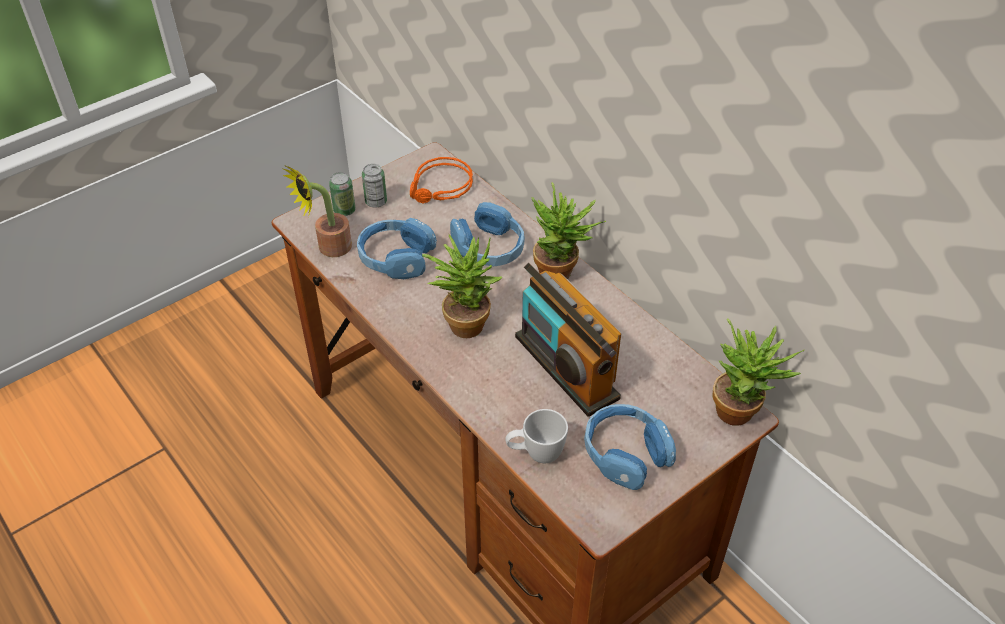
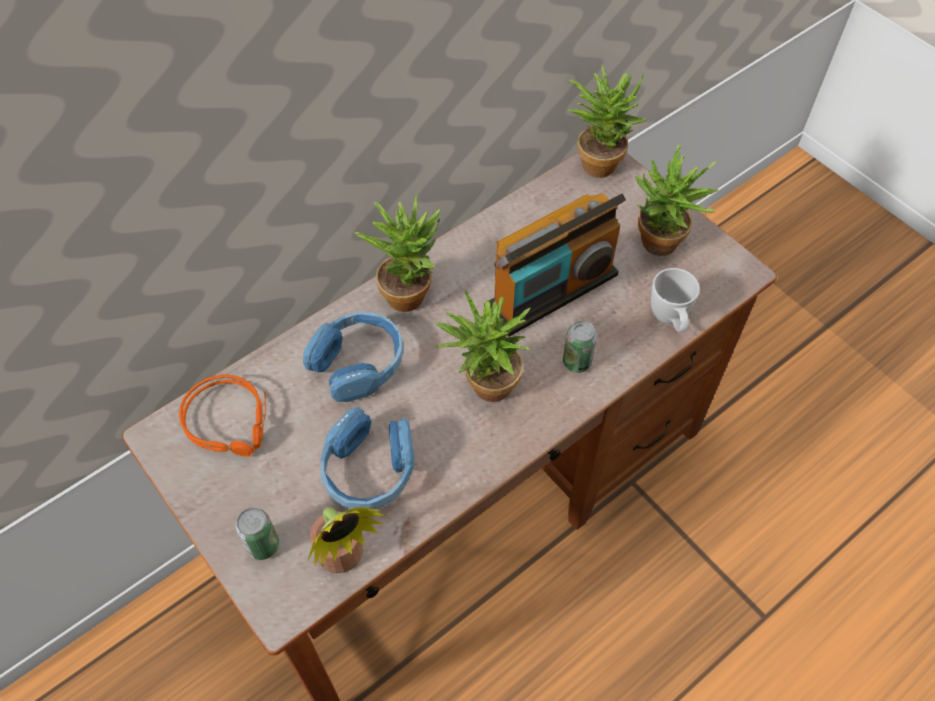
camera: 90 degrees left, 10 degrees up
can [362,164,387,208] -> can moved to [563,321,597,373]
blue headphones [584,404,676,490] -> potted plant [635,144,719,256]

